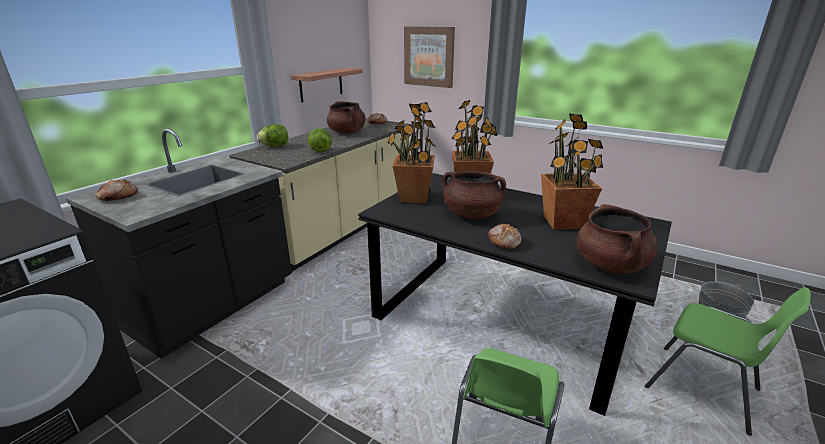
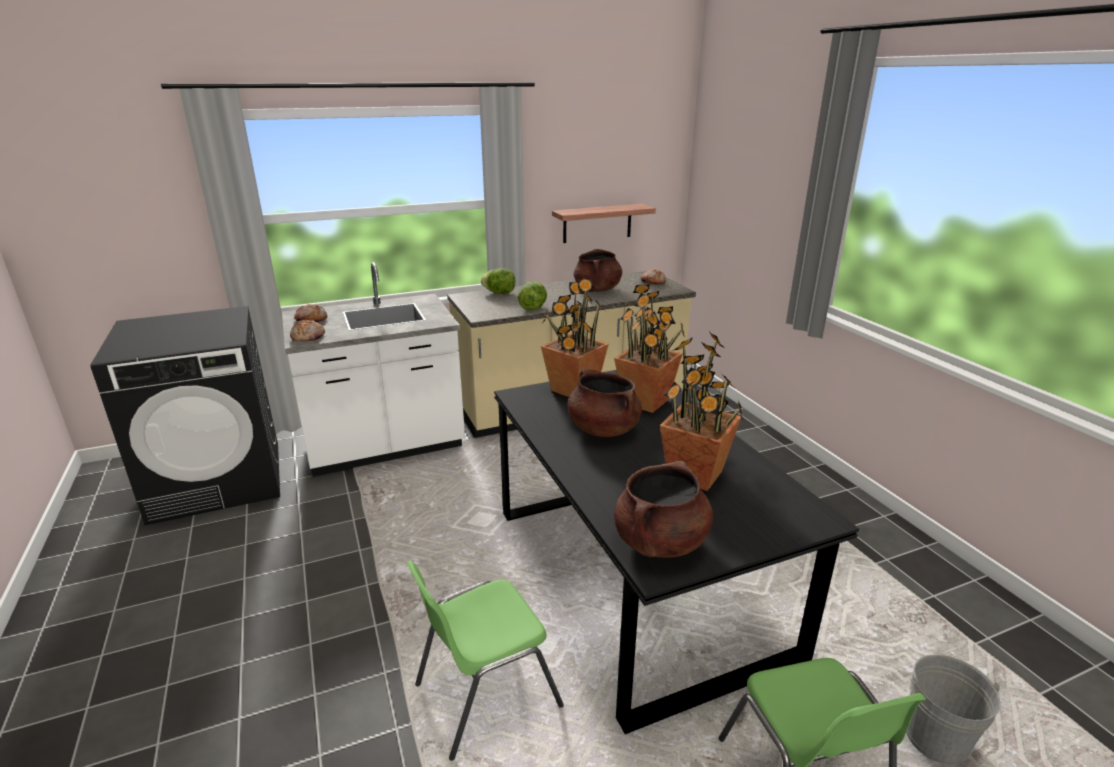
camera: 35 degrees right, 0 degrees up
black counter [66,129,292,359] -> white counter [282,262,465,477]
picture [404,26,455,88] -> none
bread [488,224,521,249] -> bread moved to [290,320,325,341]

